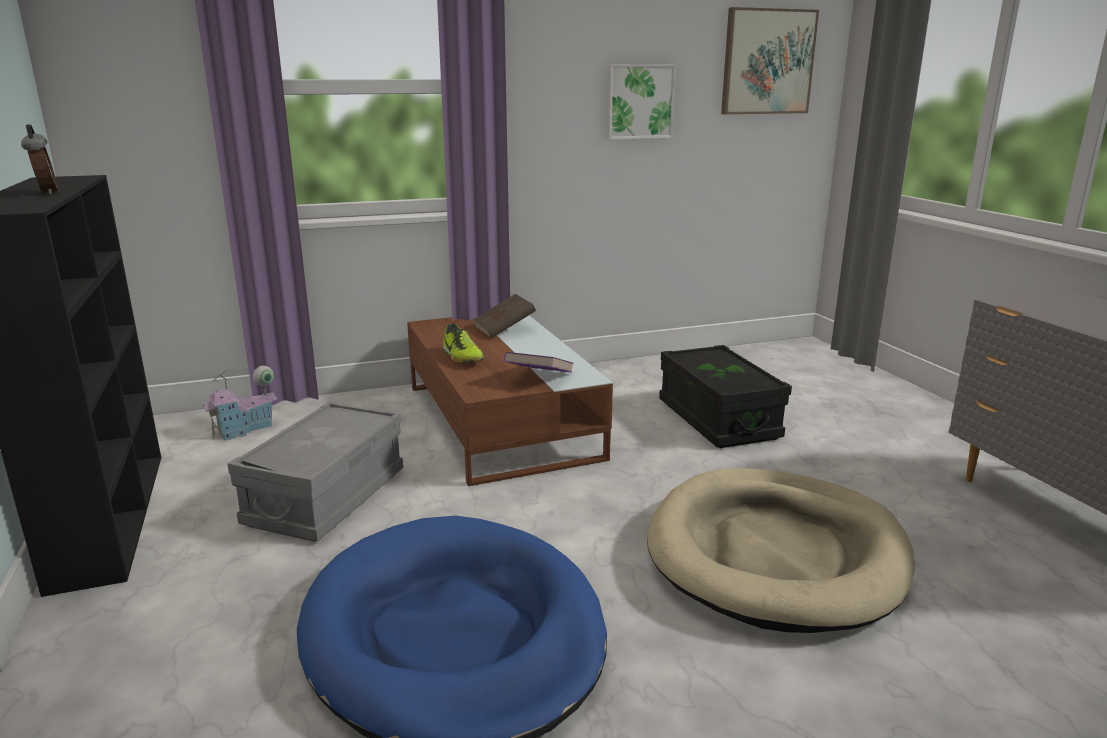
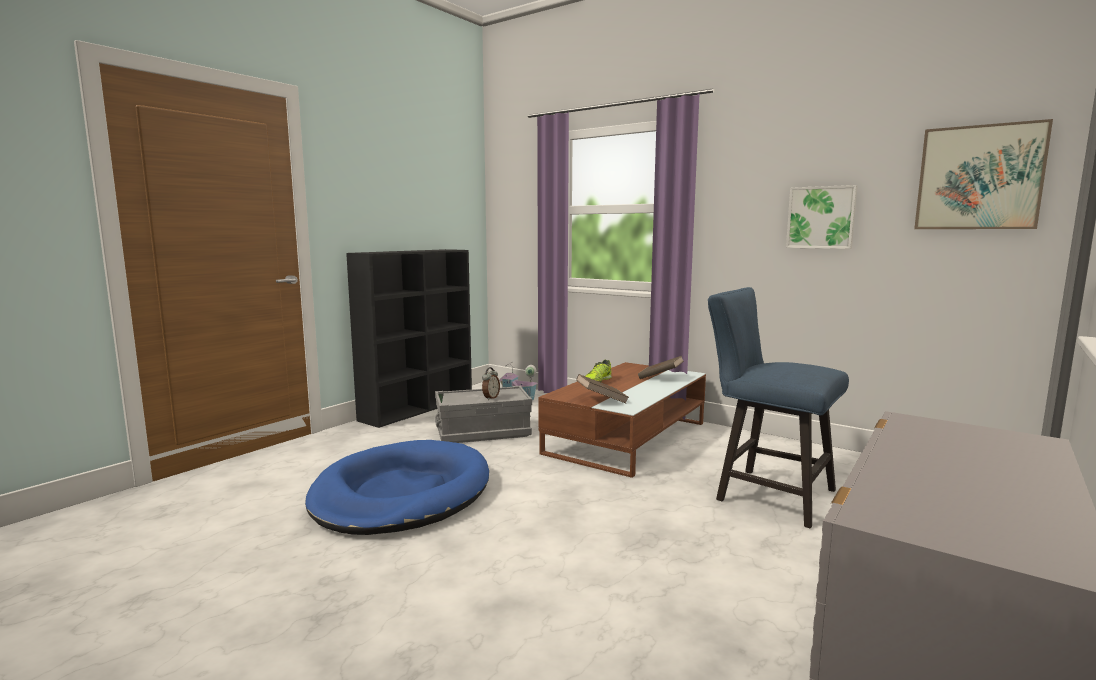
camera: 55 degrees right, 10 degrees down
alarm clock [21,124,59,195] -> alarm clock moved to [482,367,500,400]
purple book [504,352,574,373] -> brown book [576,374,629,404]
beige dog bed [647,468,915,633] -> none
black storage box [659,345,792,448] -> blue chair [708,287,849,528]

